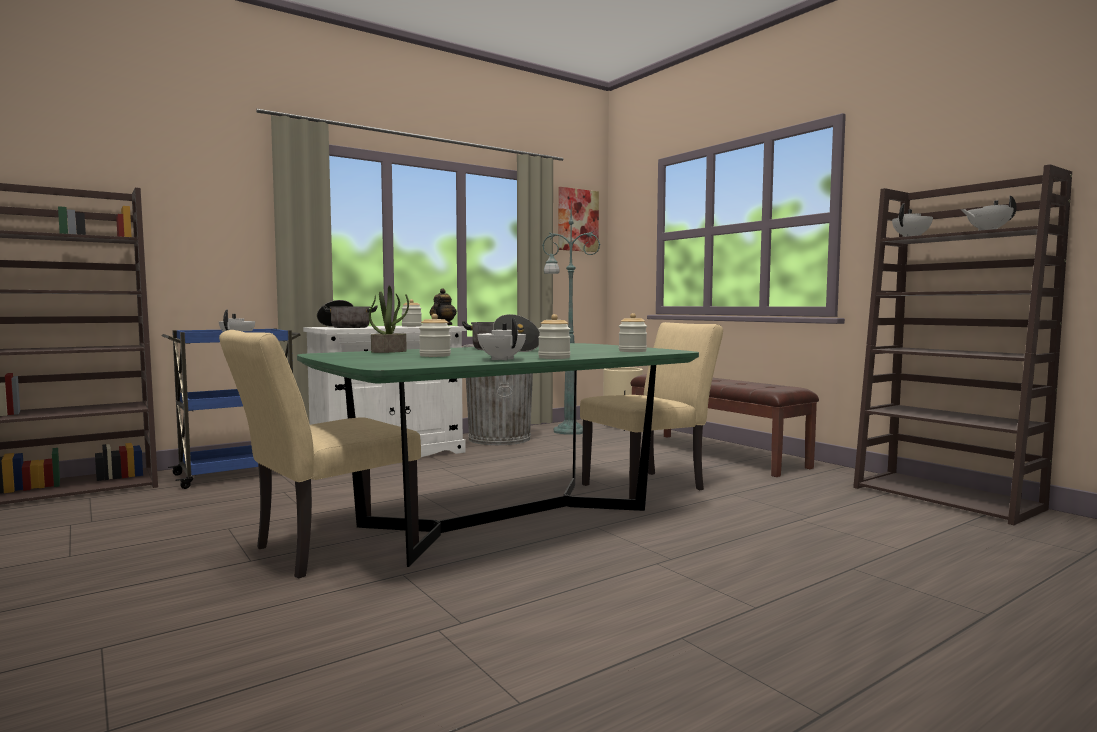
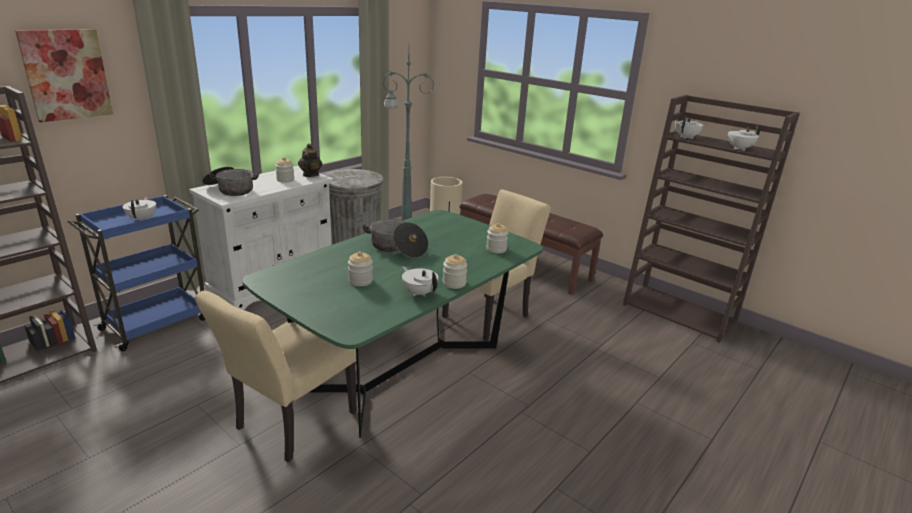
camera: 15 degrees left, 20 degrees up
potted plant [369,286,409,353] -> none
picture [558,187,599,252] -> picture moved to [15,29,113,122]

